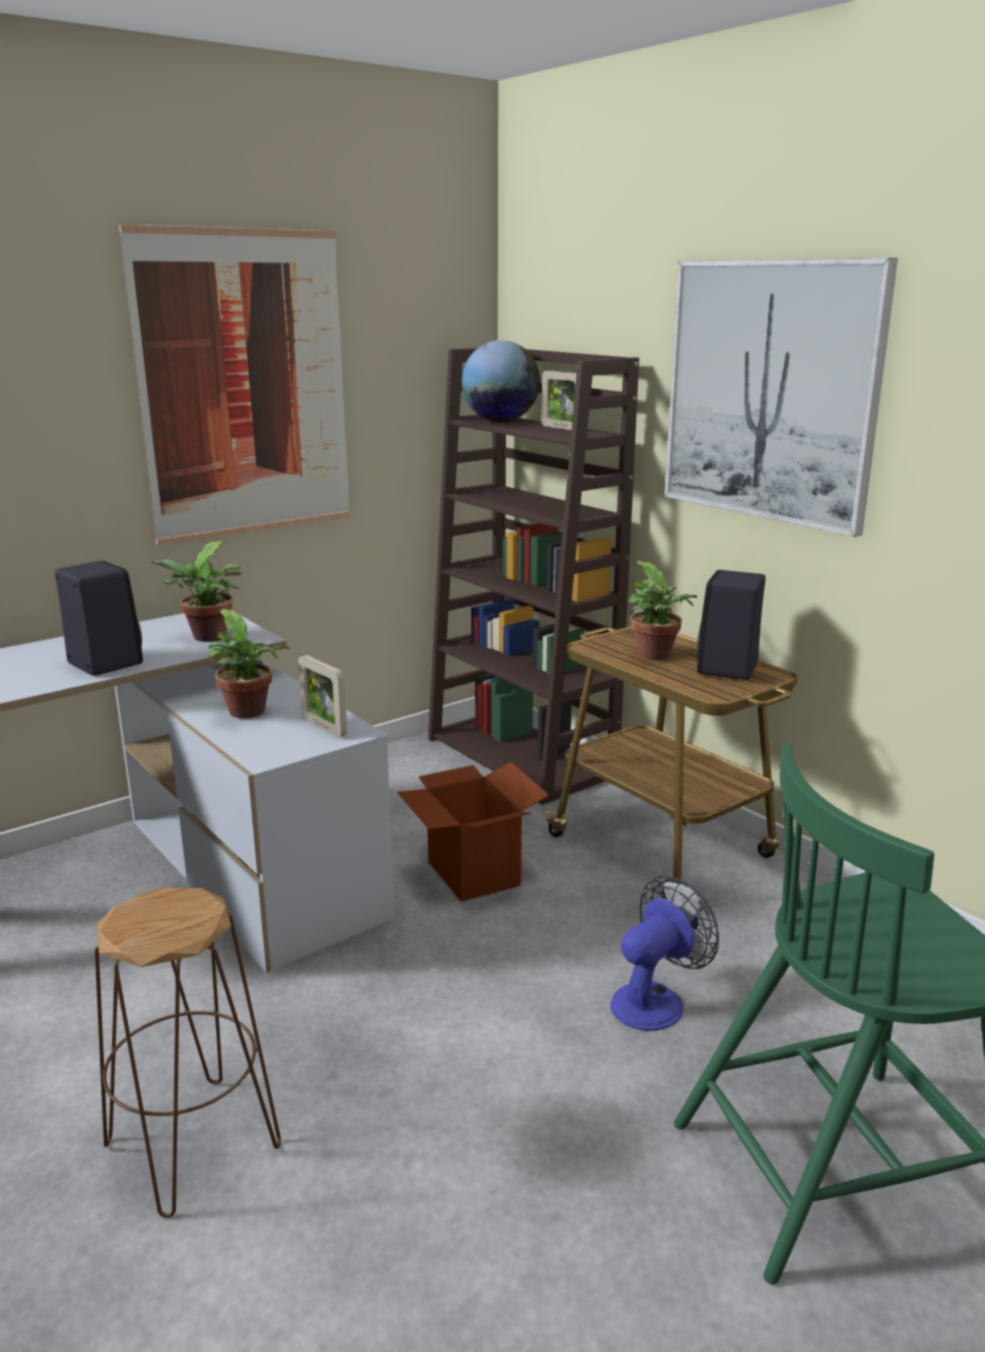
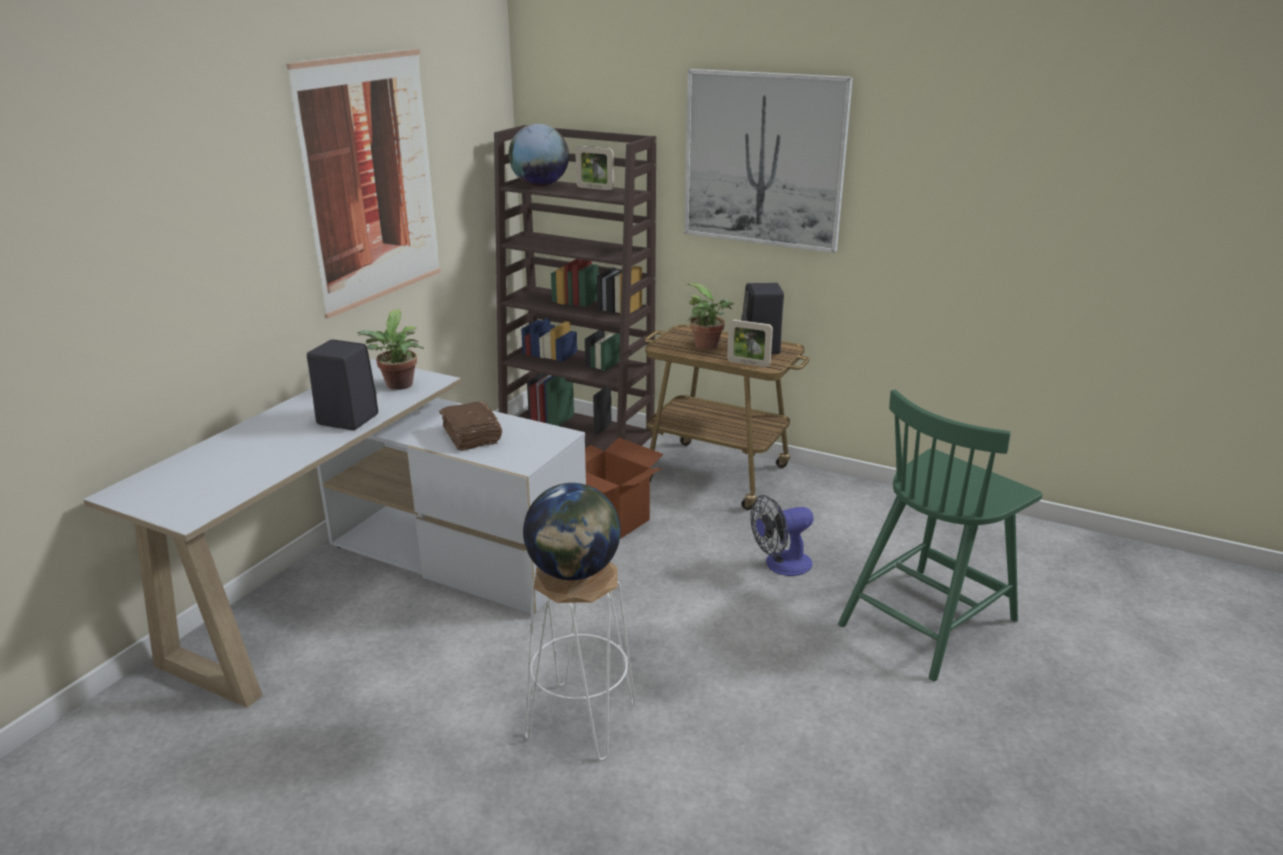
camera: 25 degrees left, 5 degrees up
brown stool [95,888,281,1218] -> white stool [525,562,636,761]
potted plant [208,609,291,718] -> brown book [439,401,502,451]
picture frame [298,655,347,737] -> picture frame moved to [727,319,773,367]
fan [610,876,719,1031] -> fan turned 135 degrees counterclockwise [750,495,813,576]
none -> globe [523,483,621,580]

